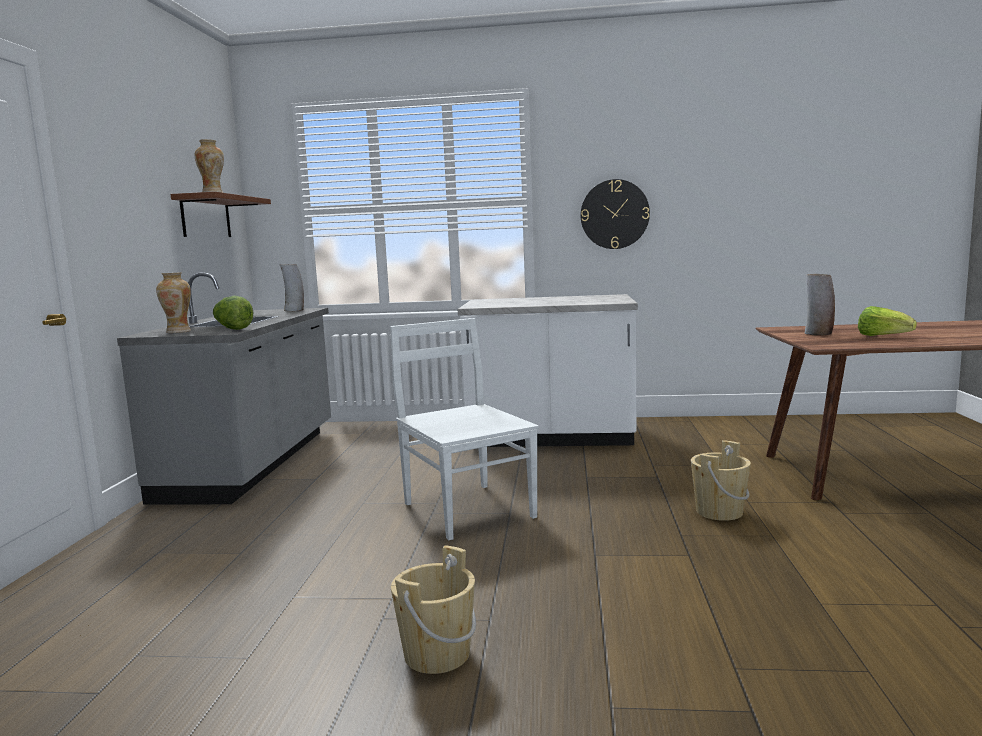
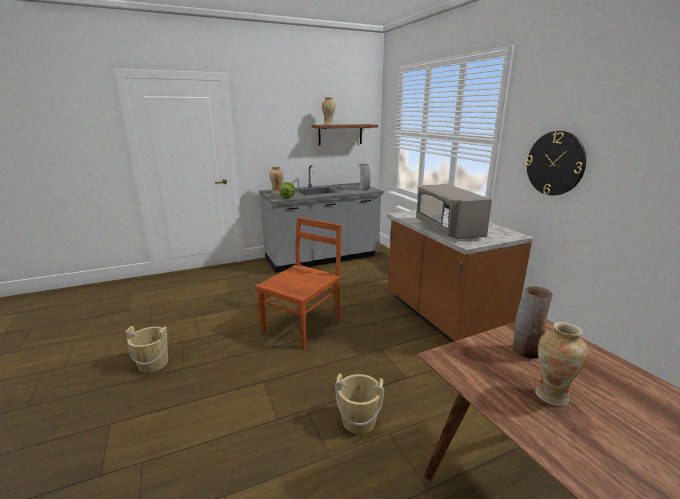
camera: 60 degrees right, 10 degrees up
white chair [390,318,539,540] -> brown chair [256,217,341,349]
white counter [458,294,638,447] -> brown counter [387,210,534,342]
lettuce [858,306,917,336] -> vase [535,322,588,406]
none -> grey microwave [416,184,492,239]

